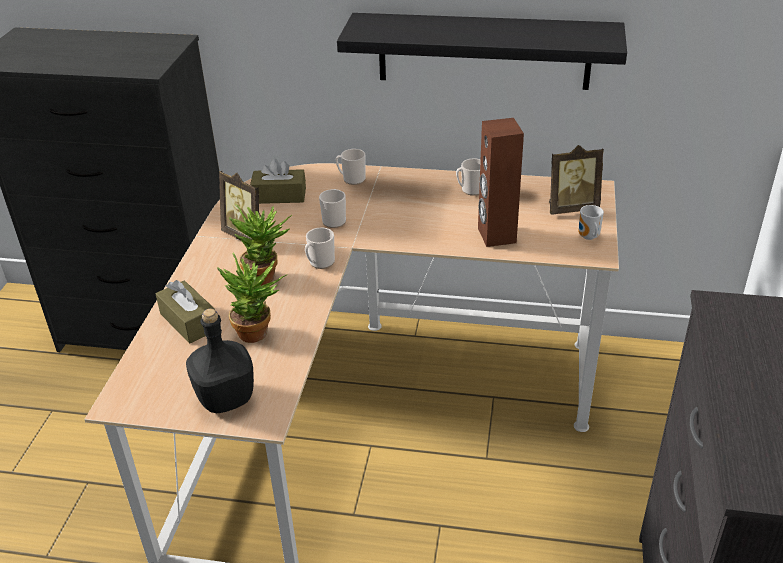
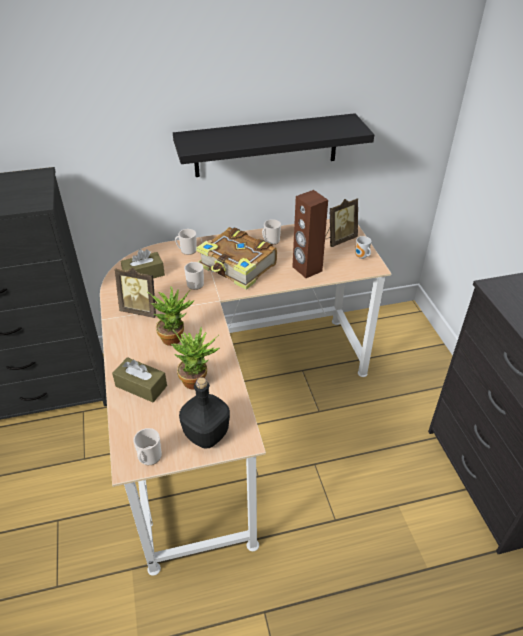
camera: 25 degrees left, 5 degrees up
mug [305,228,335,269] -> mug moved to [133,428,162,465]
none -> book [196,227,277,290]

